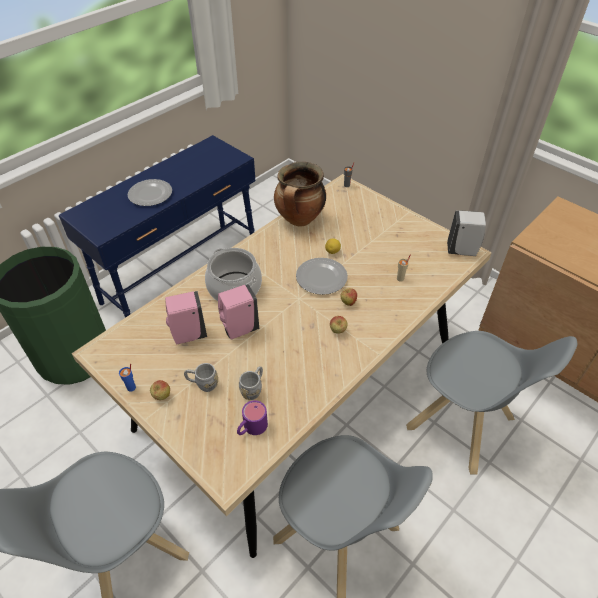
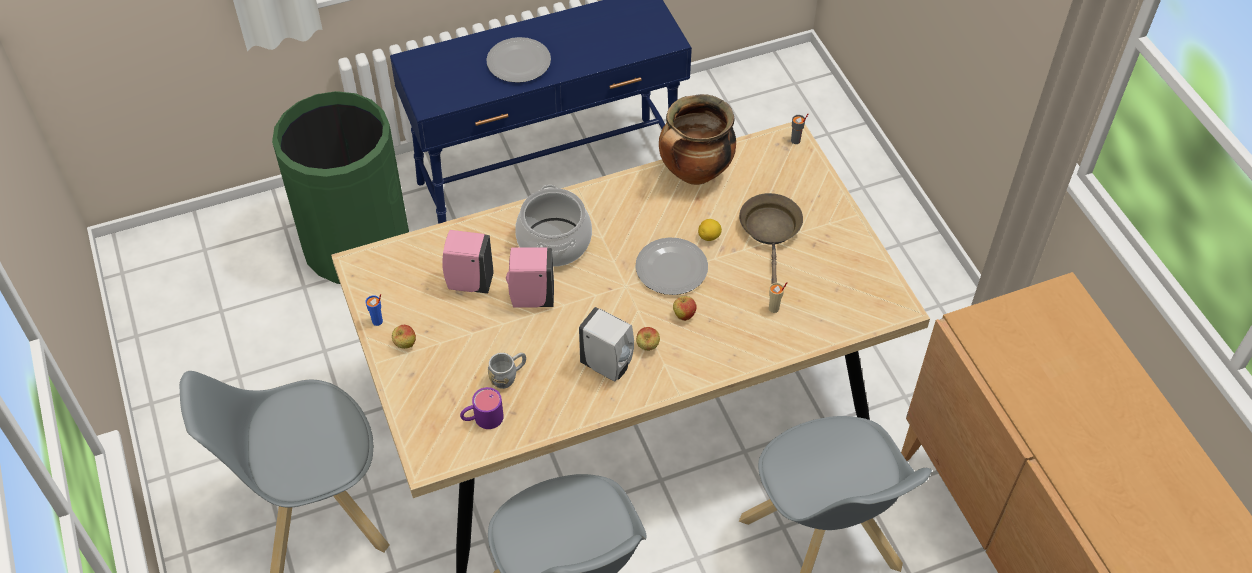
camera: 25 degrees right, 5 degrees up
grey mug [184,363,218,392] -> none
white soap dispenser [447,210,486,256] -> white soap dispenser moved to [579,307,634,382]
none -> brown frying pan [739,193,803,284]

